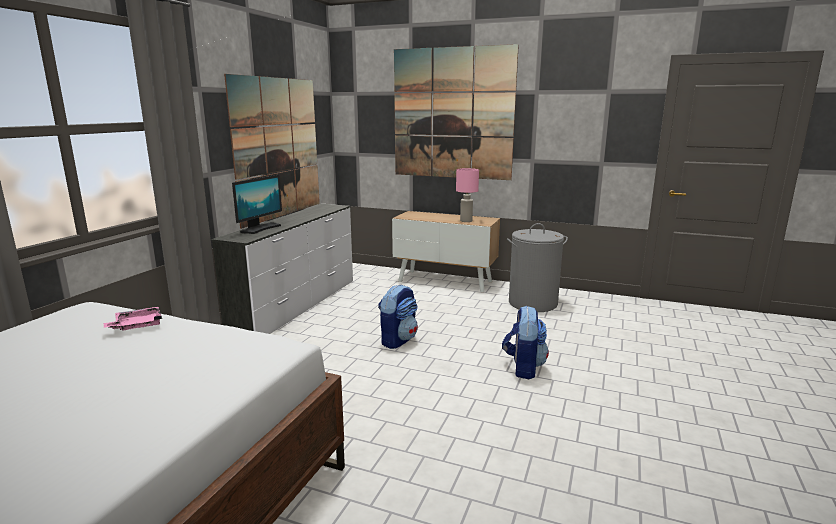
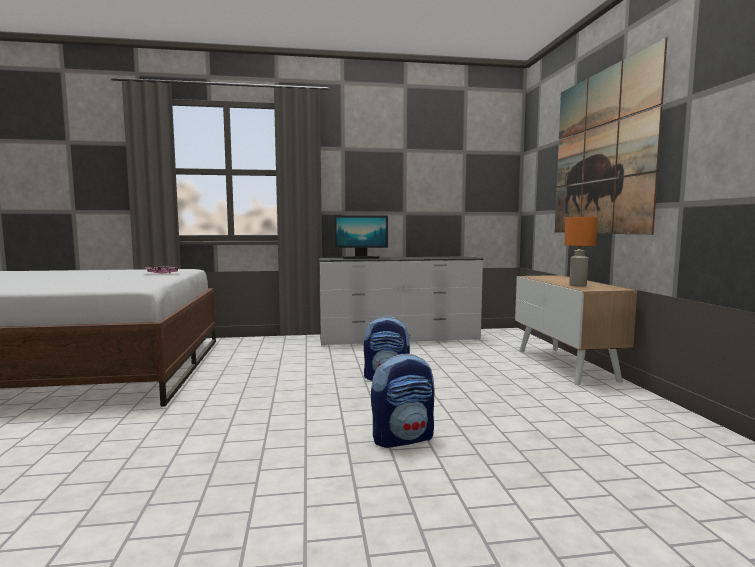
camera: 60 degrees right, 10 degrees down
picture [224,74,320,229] -> none
pink table lamp [456,168,479,222] -> orange table lamp [564,217,598,287]
grey laundry basket [507,223,568,312] -> none

